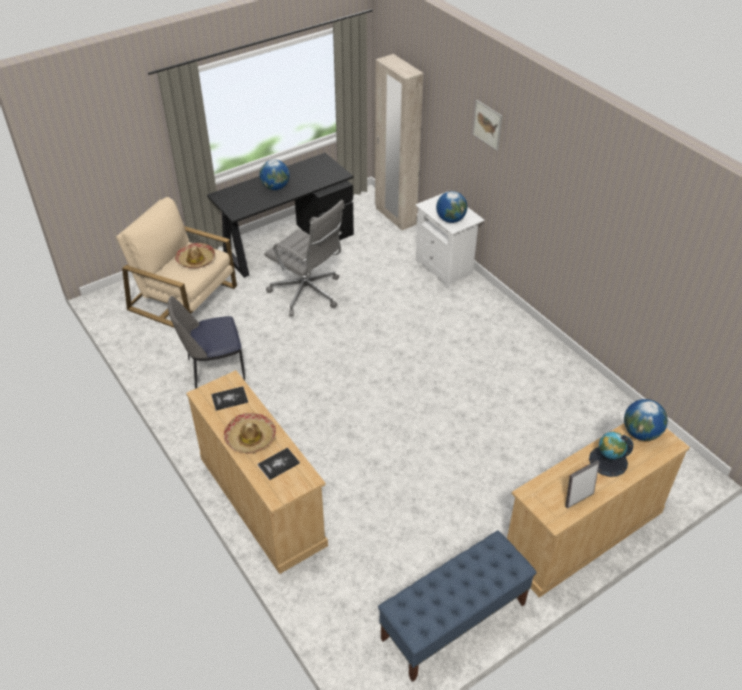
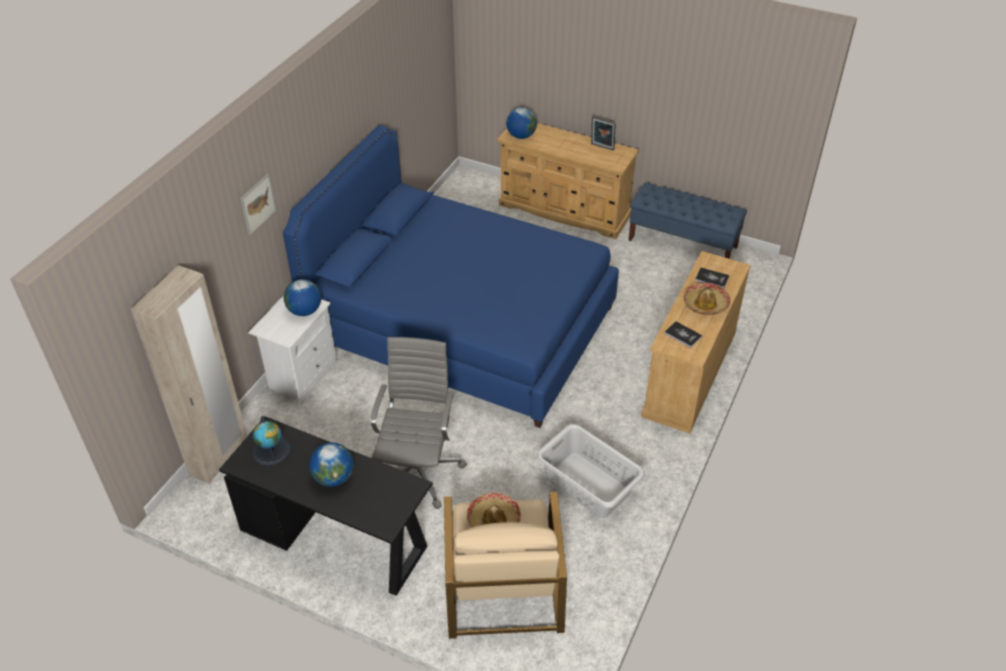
camera: 120 degrees left, 0 degrees up
chair [168,296,245,389] -> grey laundry basket [537,424,644,518]
globe [589,432,634,477] -> globe moved to [252,416,290,466]
none -> blue bed [283,125,619,428]

